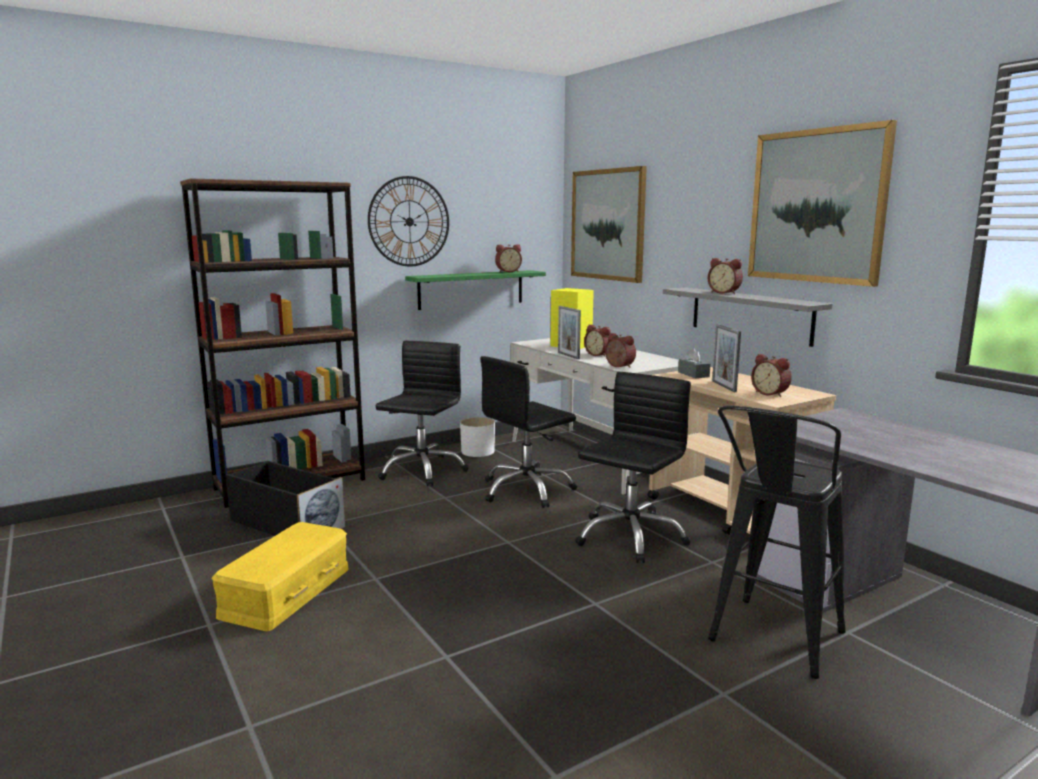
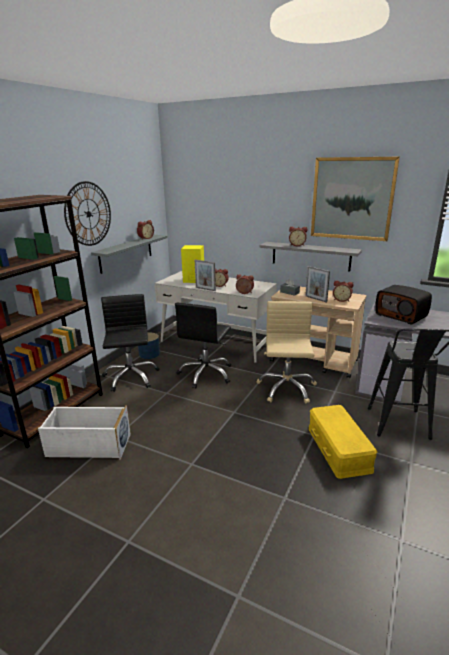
camera: 30 degrees left, 10 degrees up
yellow storage box [211,522,349,631] -> yellow storage box moved to [309,405,378,479]
black storage box [226,461,345,536] -> white storage box [38,405,131,459]
green shelf [405,270,546,310] -> grey shelf [91,235,167,274]
white planter [460,417,495,457] -> blue planter [138,333,160,359]
picture [571,166,647,283] -> none
black office chair [575,372,691,563] -> beige office chair [256,301,317,403]
none -> radio [375,285,432,325]

